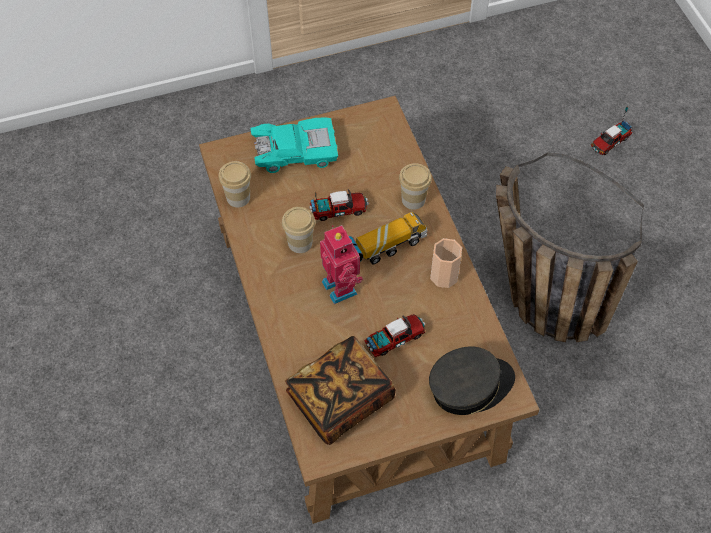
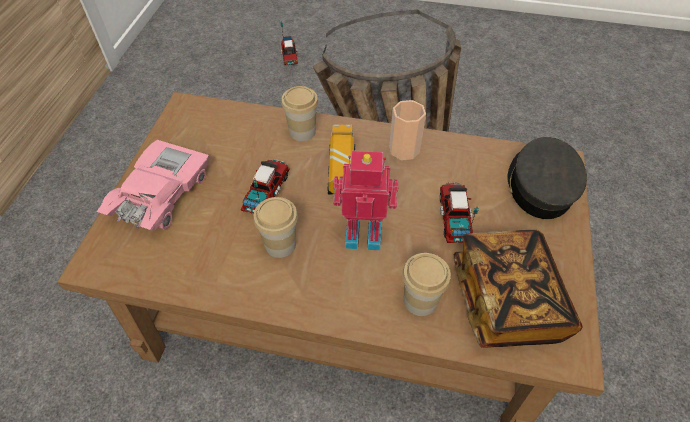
camera: 60 degrees left, 5 degrees down
cup [219,161,251,207] -> cup moved to [402,253,451,316]
turquoise toy car [251,117,338,173] -> pink toy car [97,140,209,231]

